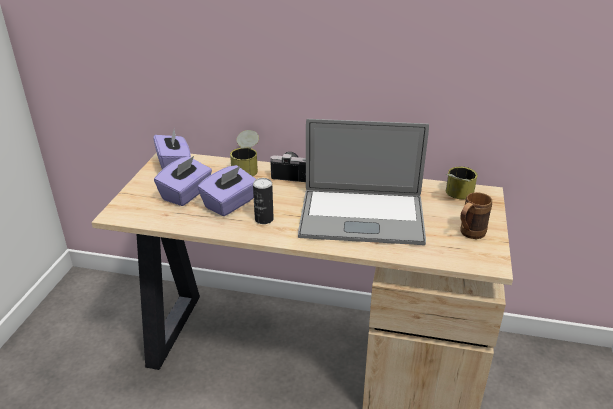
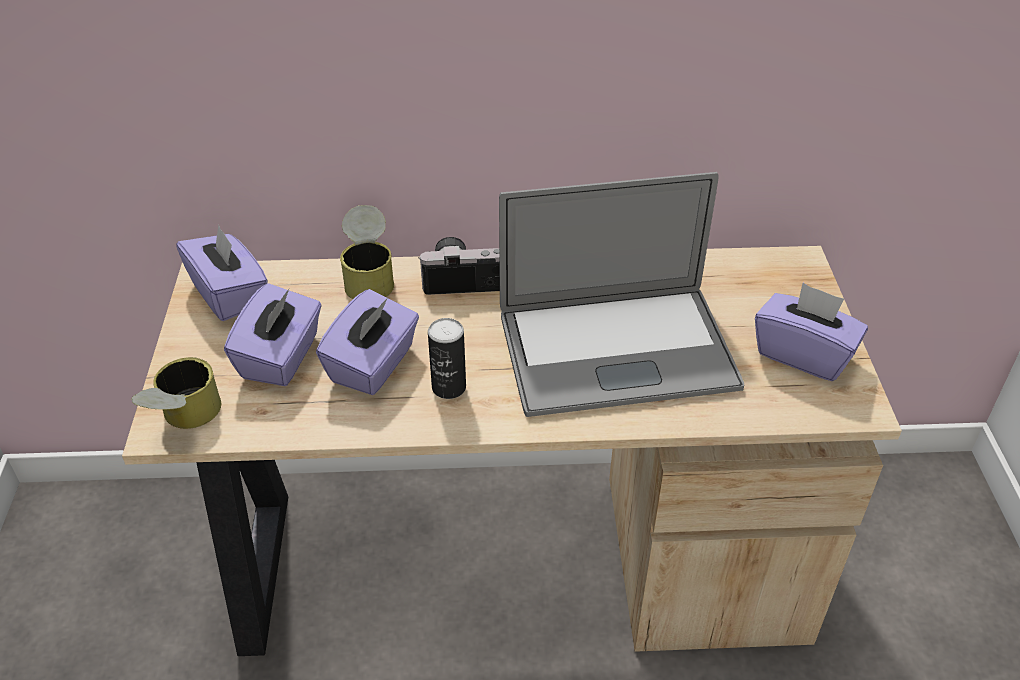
camera: 15 degrees left, 10 degrees up
can [445,167,478,199] -> can moved to [131,357,221,429]
brown mug [460,192,492,239] -> purple tissue box [755,283,868,381]

